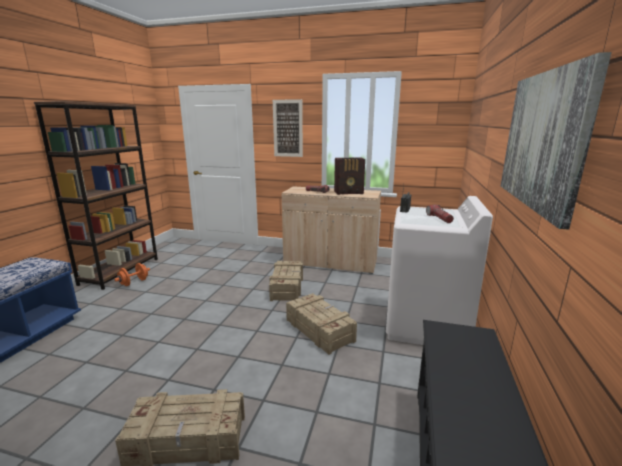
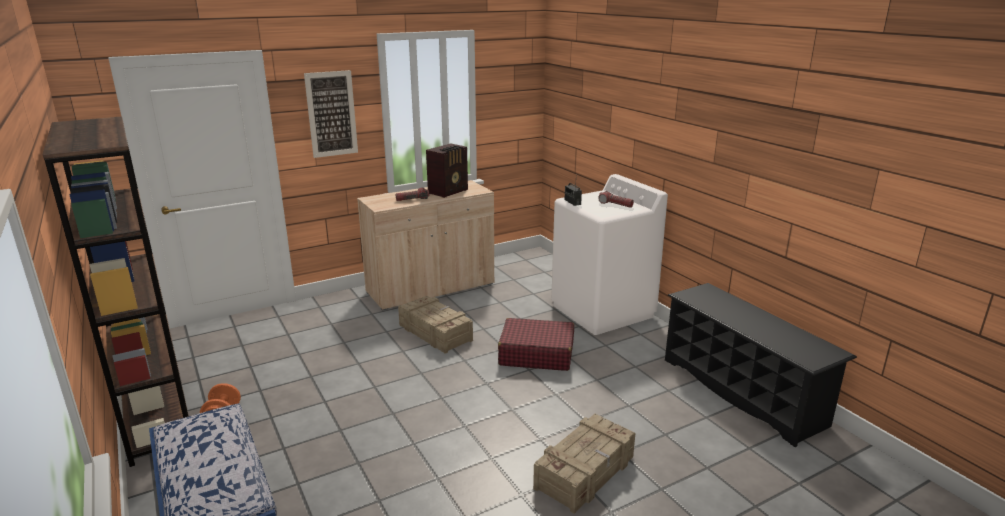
camera: 45 degrees left, 5 degrees up
crate [286,293,357,355] -> red suitcase [498,318,574,371]
picture [501,52,612,230] -> none

